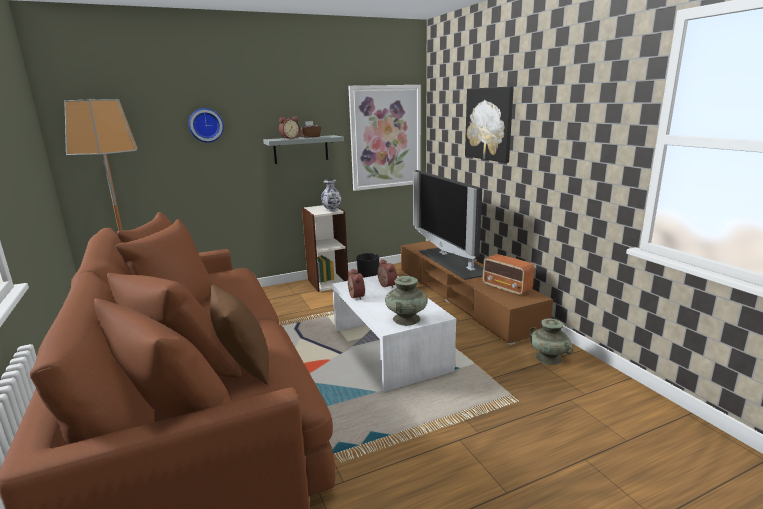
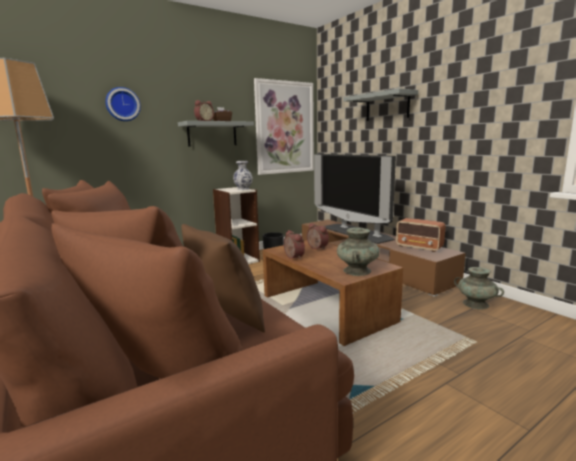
camera: 10 degrees left, 5 degrees down
white coffee table [332,275,456,392] -> brown coffee table [263,241,403,346]
picture [465,87,514,163] -> grey shelf [343,88,418,121]

